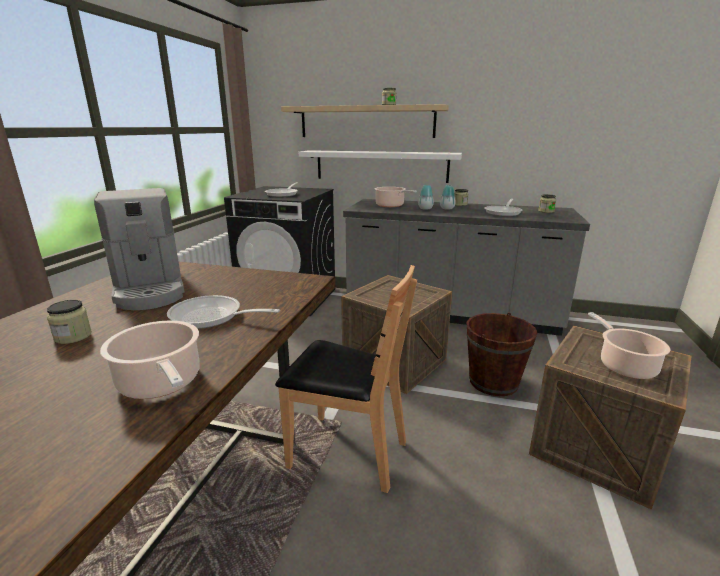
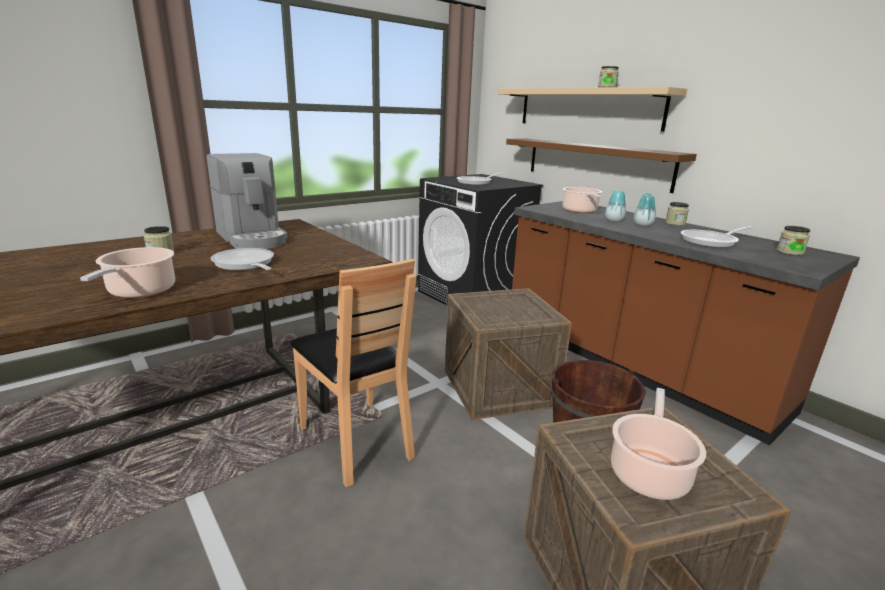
camera: 35 degrees right, 0 degrees up
coffee machine [94,188,184,310] -> coffee machine turned 45 degrees counterclockwise [206,153,288,249]
white shelf [299,150,462,183] -> brown shelf [506,139,697,193]
grey counter [343,199,590,336] -> brown counter [512,201,860,445]

